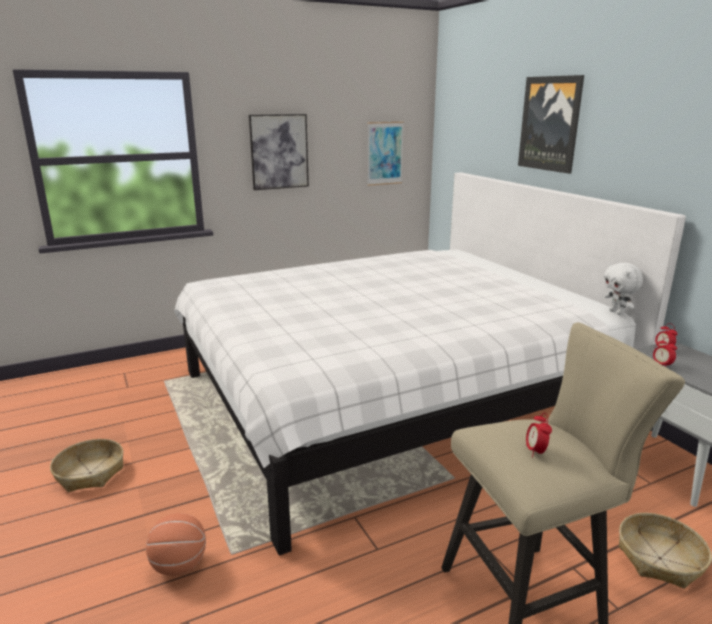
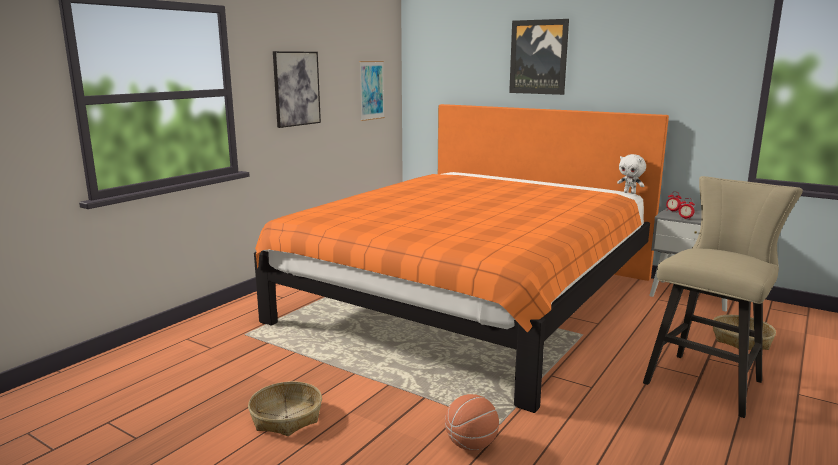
camera: 30 degrees left, 5 degrees down
white bed [174,172,686,556] -> orange bed [254,104,669,413]
alarm clock [526,412,552,458] -> none

